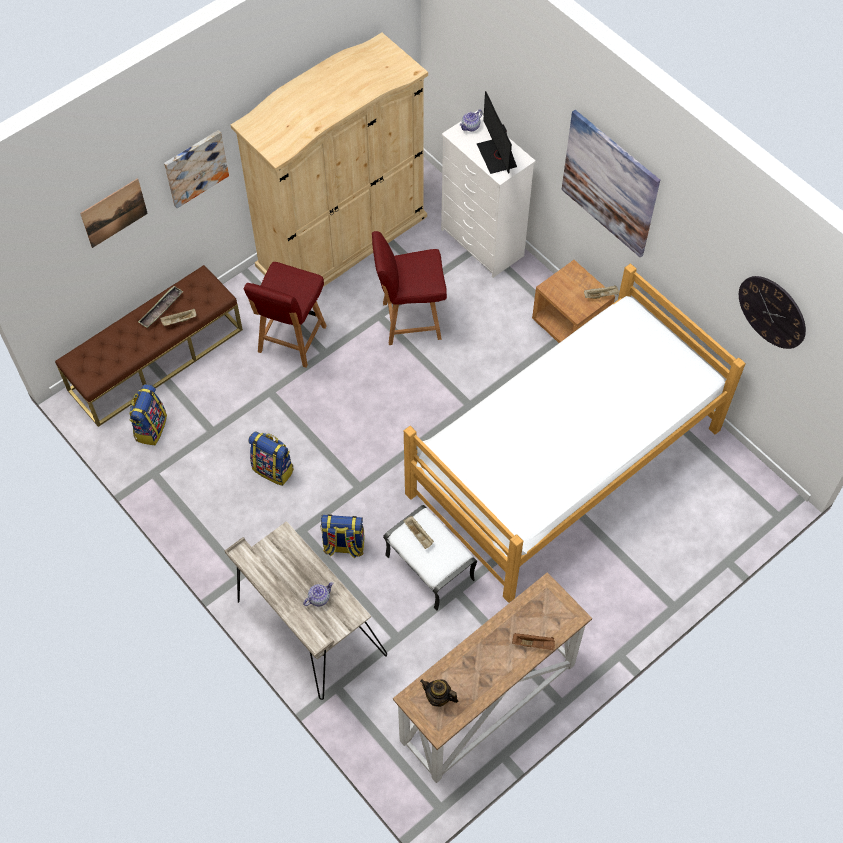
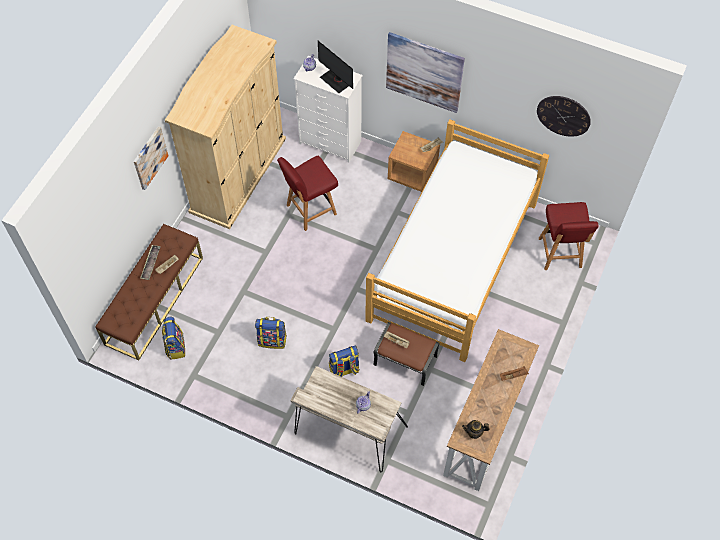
camera: 25 degrees left, 0 degrees up
picture [80,178,148,248] -> none
red chair [244,262,327,368] -> red chair moved to [539,202,599,270]
white ottoman [383,505,477,611] -> brown ottoman [373,322,440,386]

